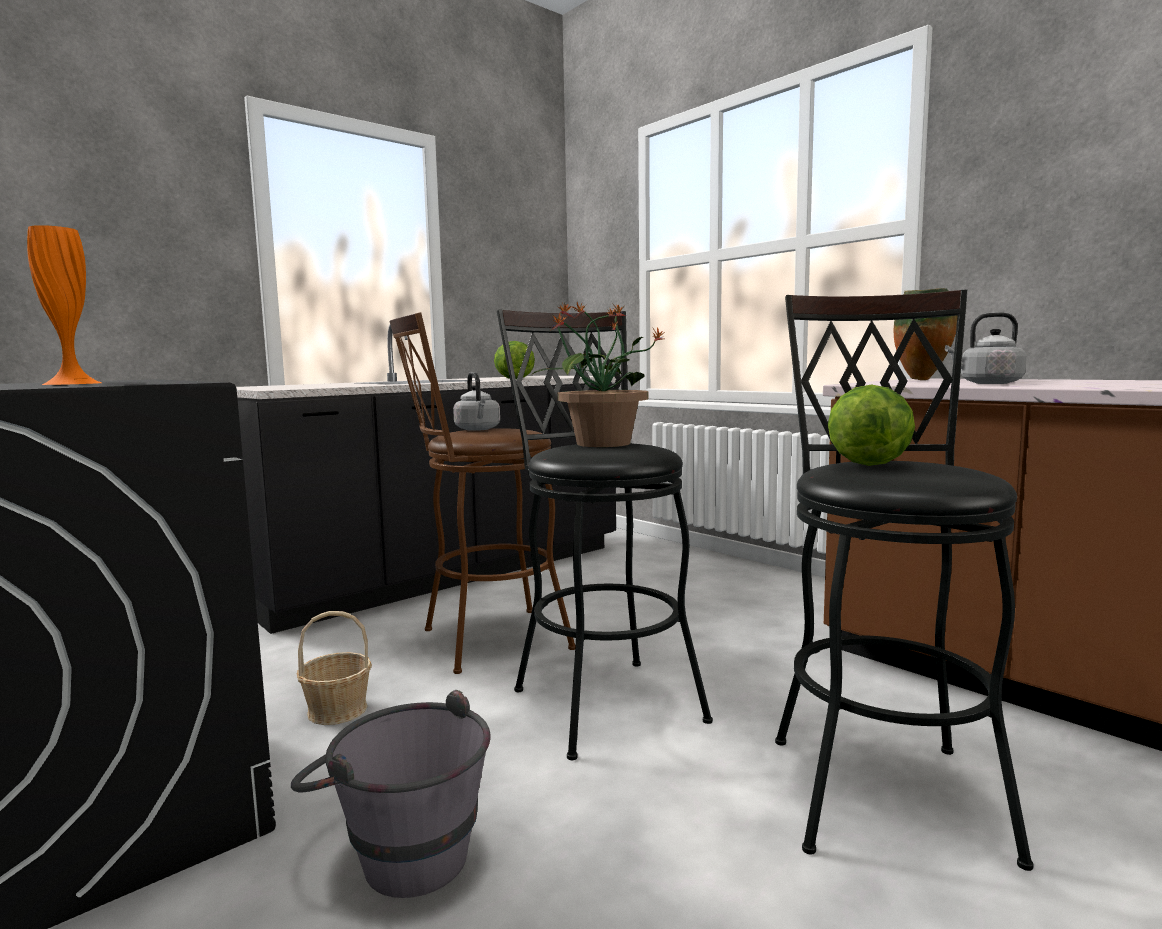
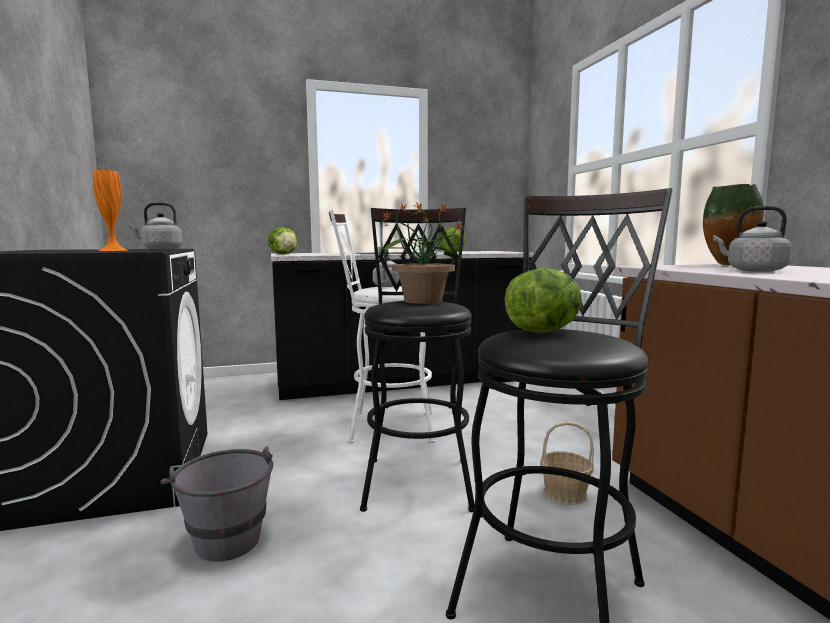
camera: 25 degrees right, 0 degrees up
basket [297,611,372,725] -> basket moved to [540,421,594,505]
brown stool [390,312,576,674] -> white stool [329,210,435,443]
none -> grey kettle [128,202,183,250]
none -> lettuce [268,227,297,255]

